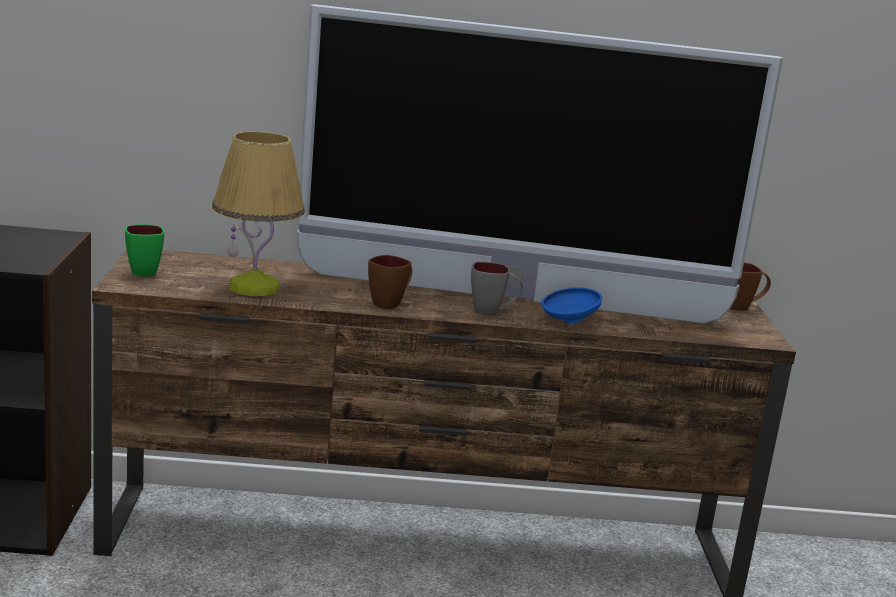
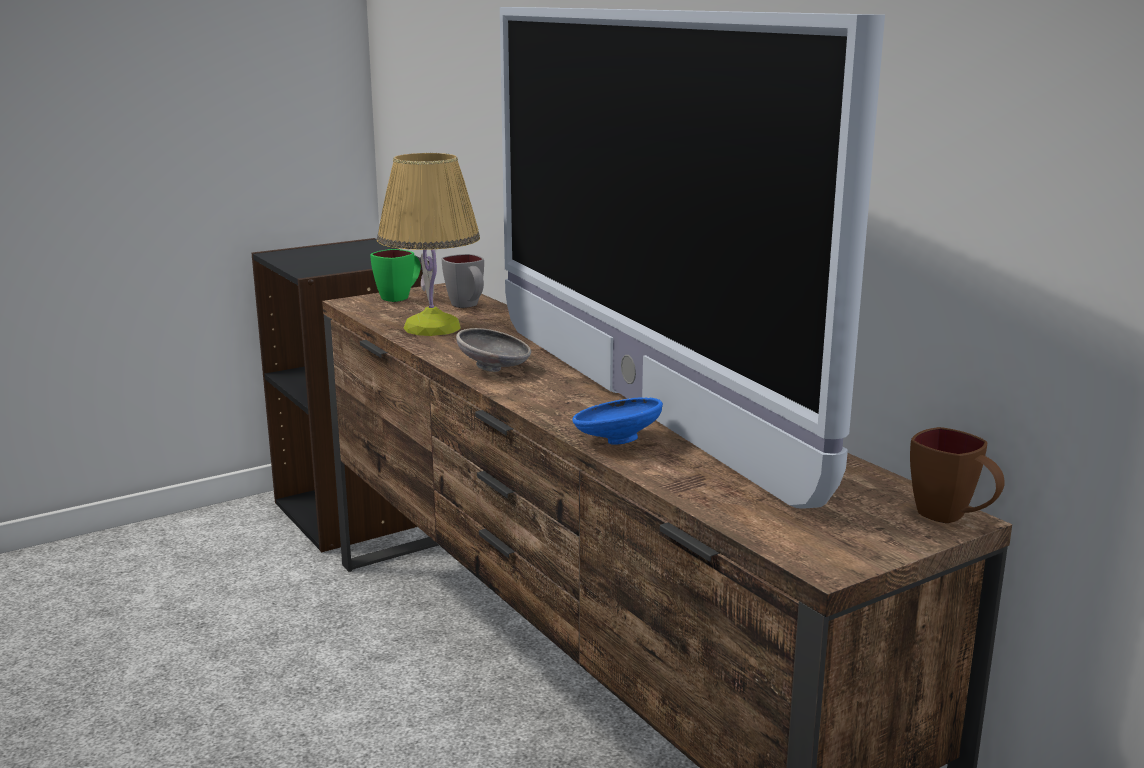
camera: 60 degrees right, 0 degrees up
brown mug [368,255,412,309] -> grey bowl [456,328,531,372]
grey mug [471,262,523,315] -> grey mug moved to [442,254,484,308]

